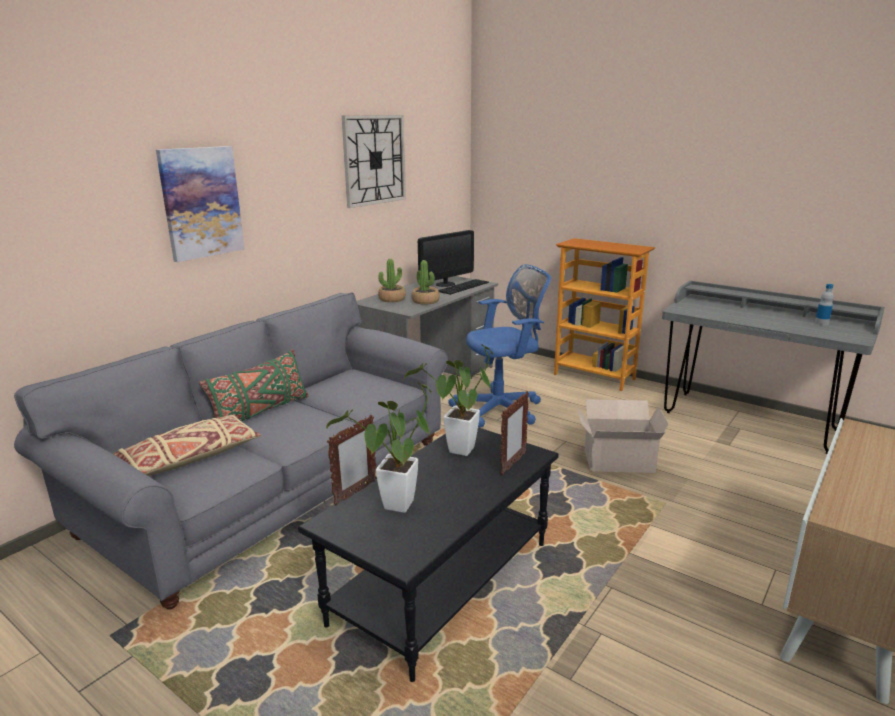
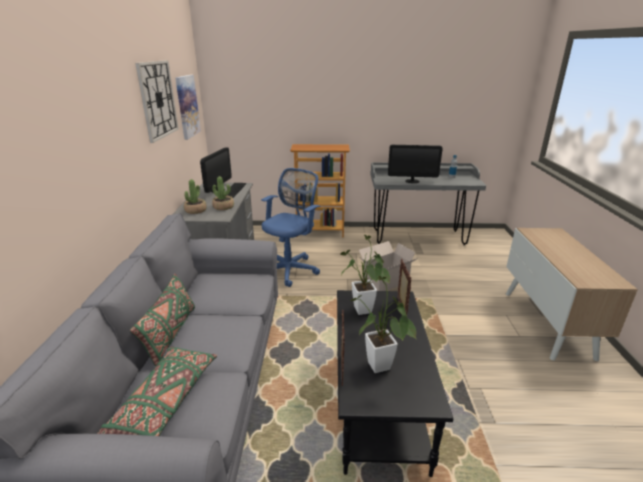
camera: 35 degrees left, 5 degrees up
beige pillow [113,415,261,476] -> green pillow [97,347,217,436]
picture [156,146,245,262] -> picture moved to [175,75,201,140]
none -> monitor [388,145,443,183]

